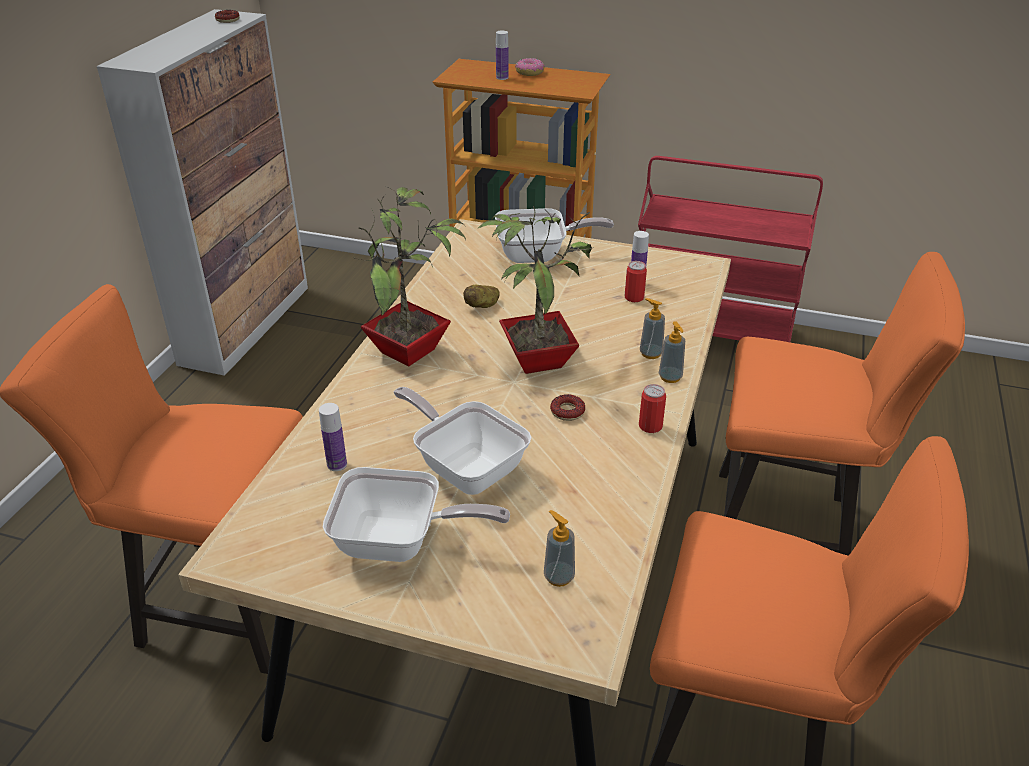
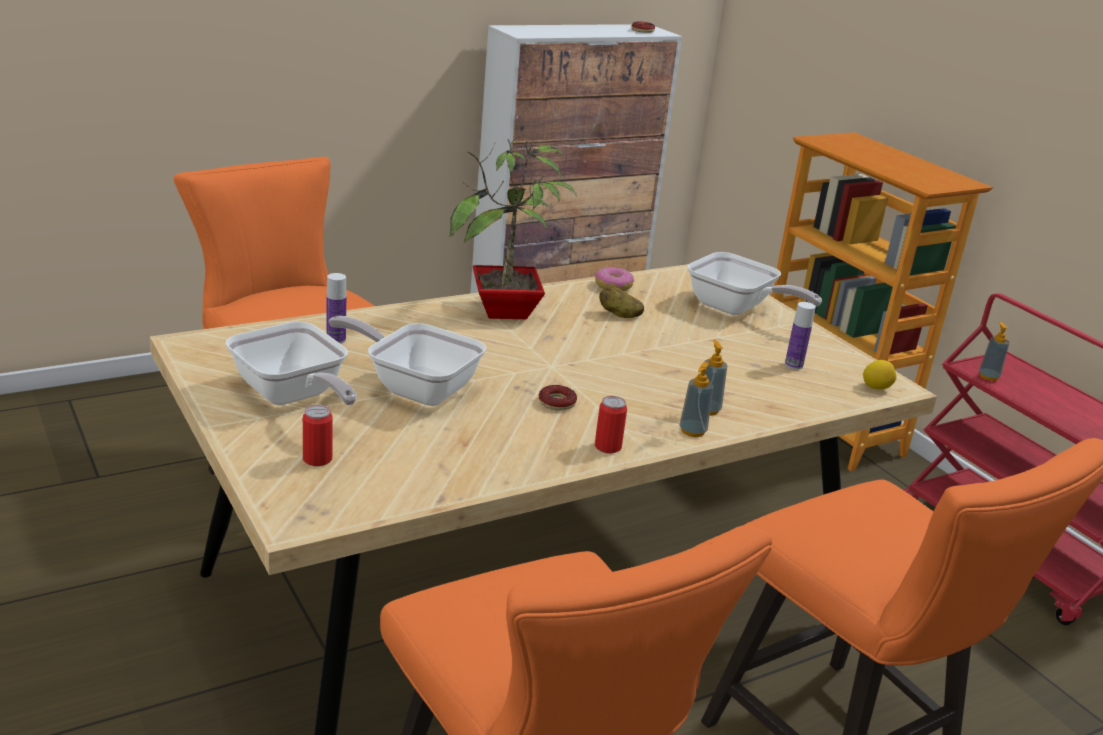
camera: 40 degrees right, 10 degrees down
frying pan [394,387,531,495] -> frying pan turned 60 degrees counterclockwise [329,316,486,406]
potted plant [477,206,594,374] -> none
bottle [496,31,508,80] -> none
donut [515,58,544,76] -> donut moved to [595,267,634,291]
soap dispenser [544,510,575,587] -> soap dispenser moved to [979,322,1009,381]
can [624,261,647,302] -> can moved to [303,405,333,466]
none -> lemon [863,360,896,390]

